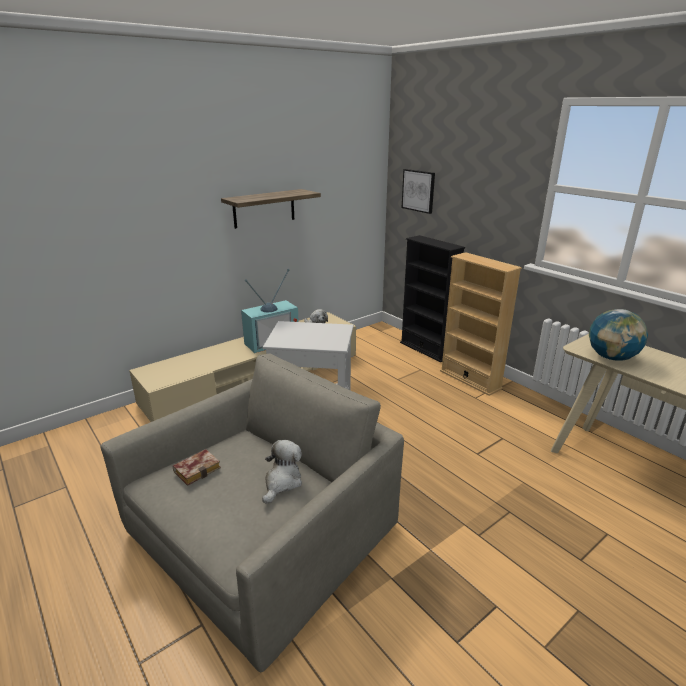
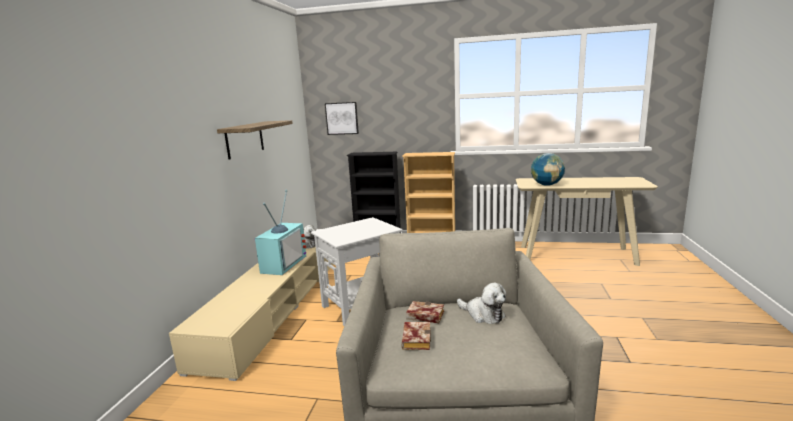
camera: 40 degrees left, 10 degrees down
plush toy [262,440,302,504] -> plush toy turned 150 degrees clockwise [457,283,507,324]
none -> book [406,301,444,323]

